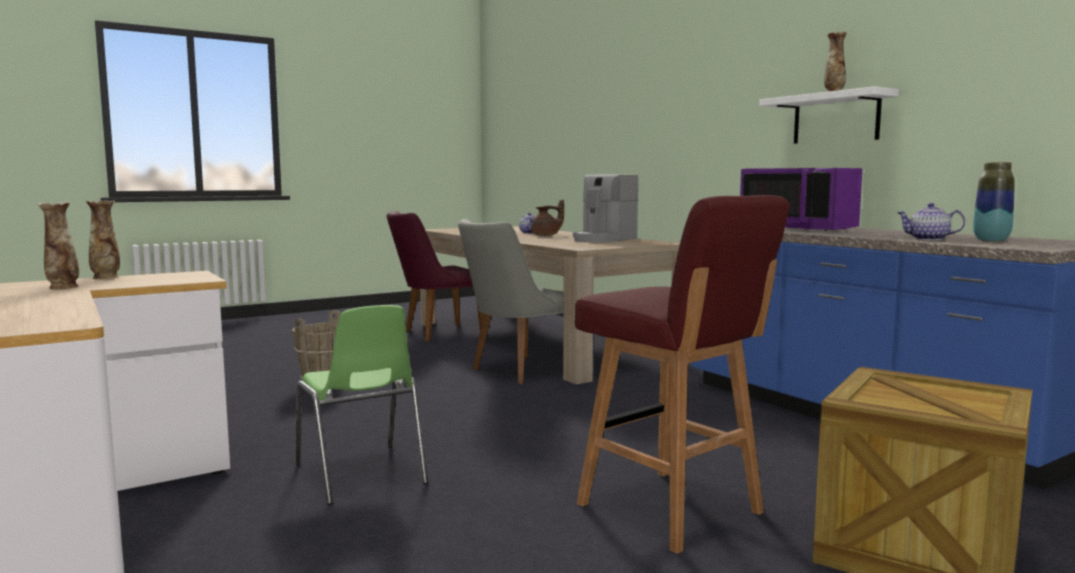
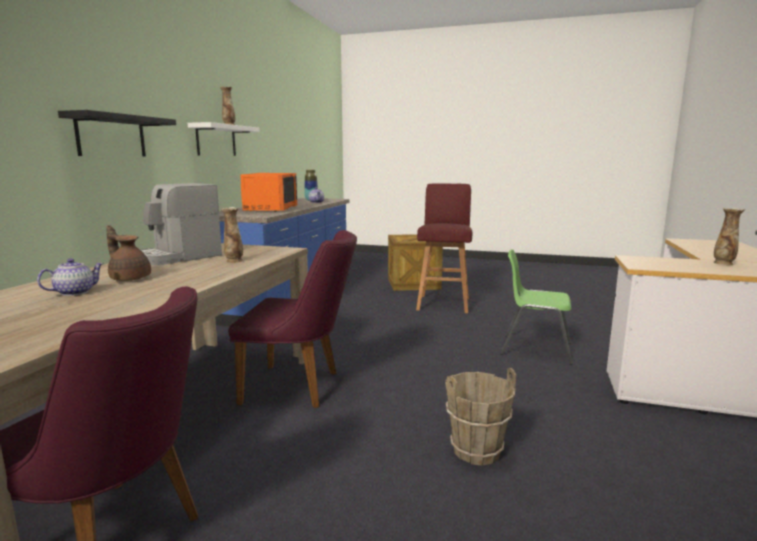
camera: 130 degrees left, 5 degrees up
vase [86,201,120,279] -> vase moved to [221,207,243,263]
green chair [295,305,428,505] -> green chair turned 90 degrees counterclockwise [500,249,573,365]
grey chair [458,219,564,384] -> purple chair [228,230,357,408]
coffee machine [572,175,638,242] -> coffee machine turned 135 degrees clockwise [140,183,222,265]
purple microwave [740,168,863,231] -> orange microwave [241,173,297,212]
none -> black shelf [58,110,176,156]

